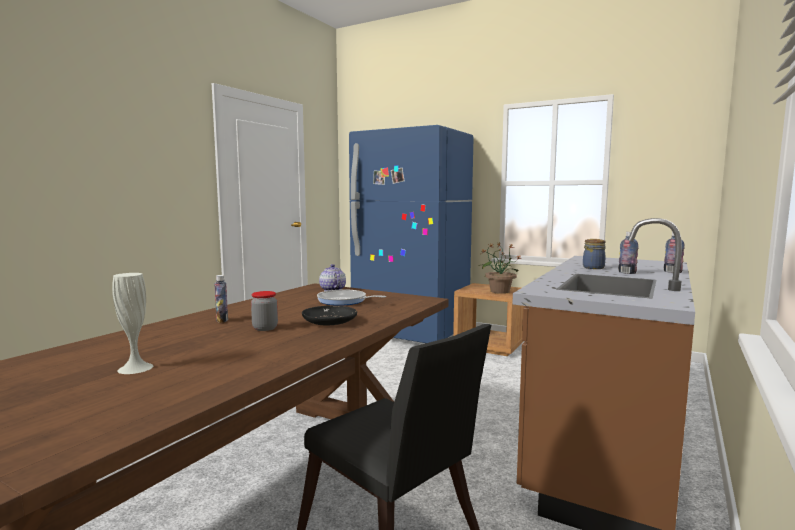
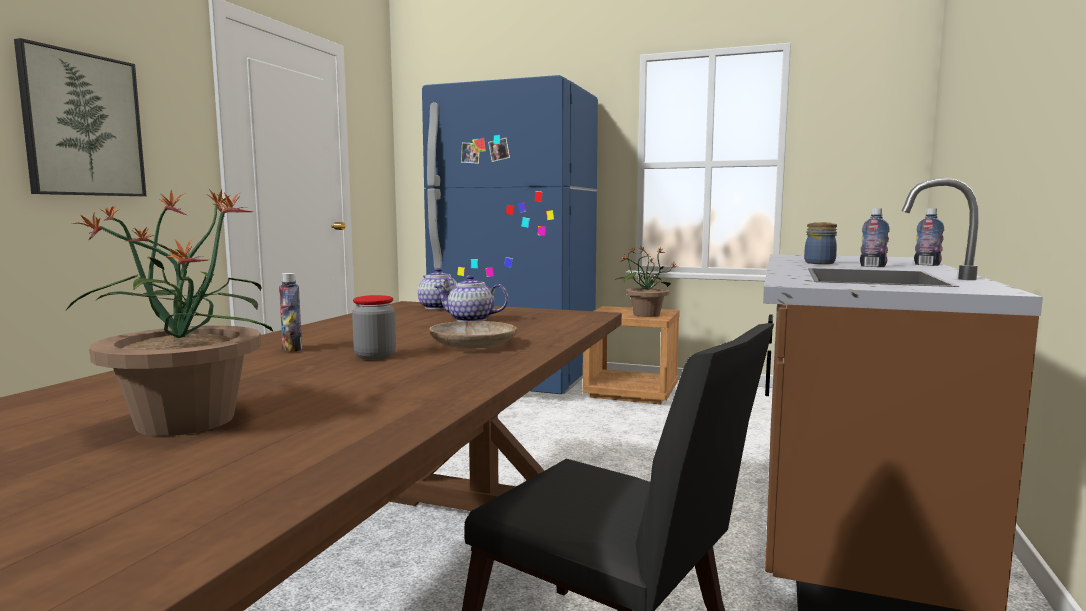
camera: 10 degrees left, 0 degrees up
white vase [112,273,153,374] -> potted plant [66,188,273,436]
black plate [302,306,357,326] -> beige plate [429,321,517,349]
frying pan [317,289,386,306] -> teapot [434,275,508,321]
none -> picture [14,38,146,196]

